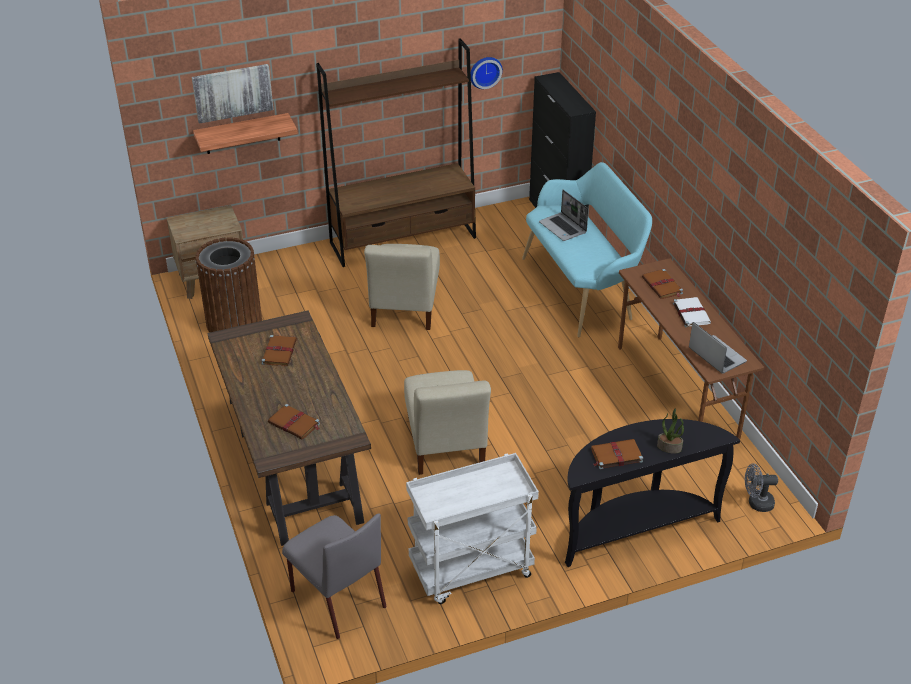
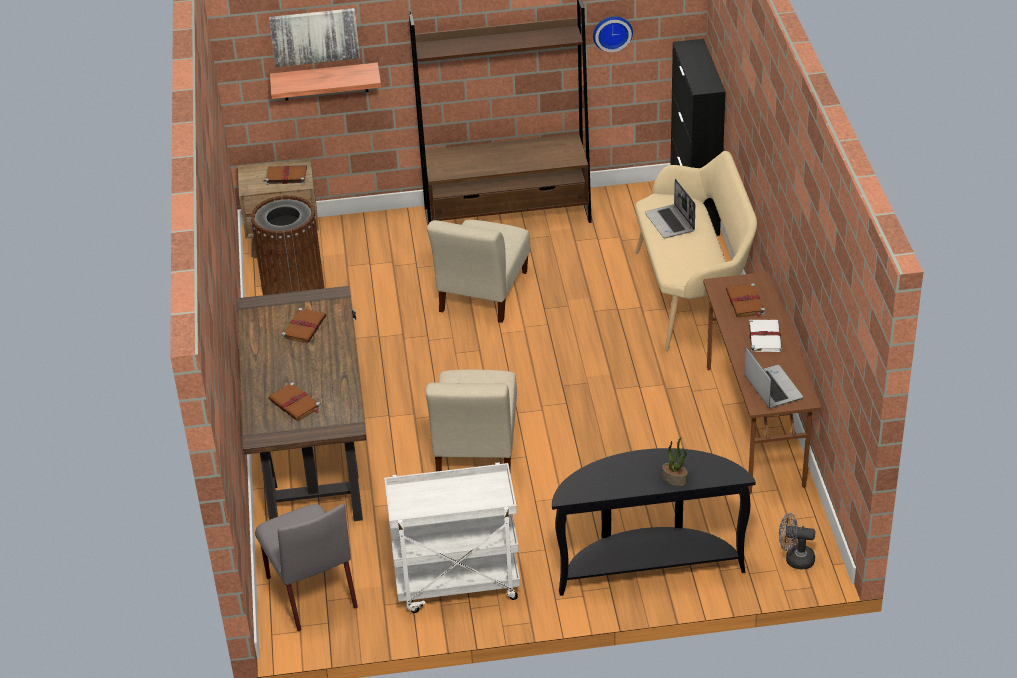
camera: 15 degrees right, 0 degrees up
turquoise bench [522,162,652,337] -> beige bench [636,151,757,351]
brown book [591,439,643,469] -> brown book moved to [263,165,307,184]

